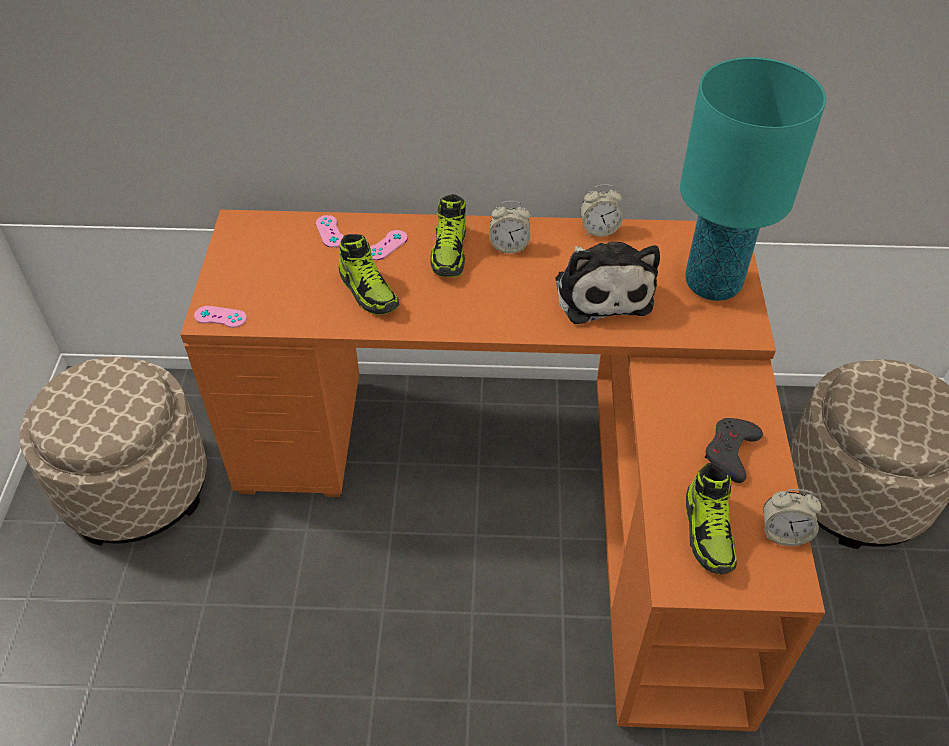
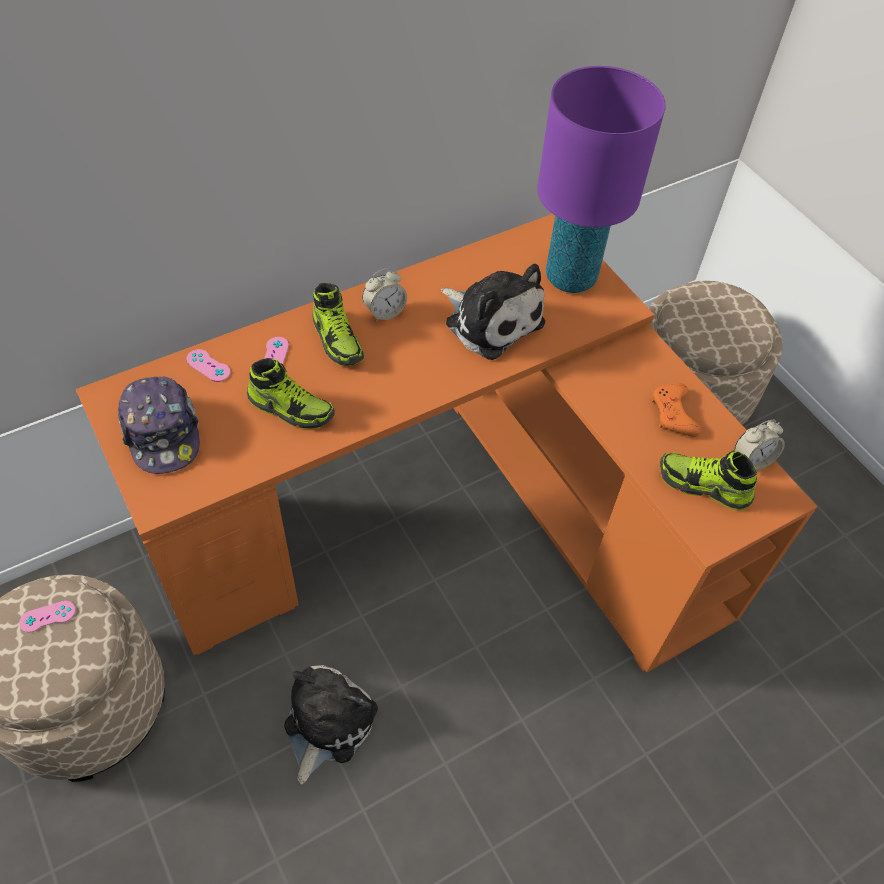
camera: 35 degrees left, 5 degrees up
pink game controller [194,306,247,328] -> pink game controller moved to [19,601,76,633]
alarm clock [580,184,623,237] -> none
turquoise table lamp [680,57,826,301] -> purple table lamp [537,66,666,293]
shoe [686,463,737,575] -> shoe turned 150 degrees clockwise [660,451,757,510]
grey game controller [705,418,763,483] -> orange game controller [652,382,701,437]
none -> cap [118,377,200,474]
none -> plush toy [284,665,378,784]

